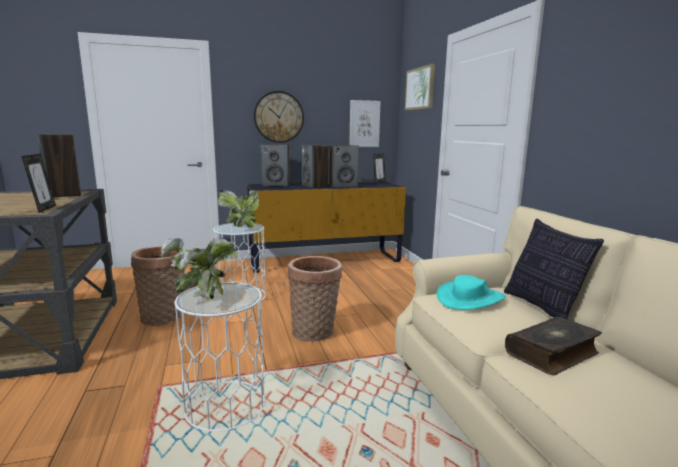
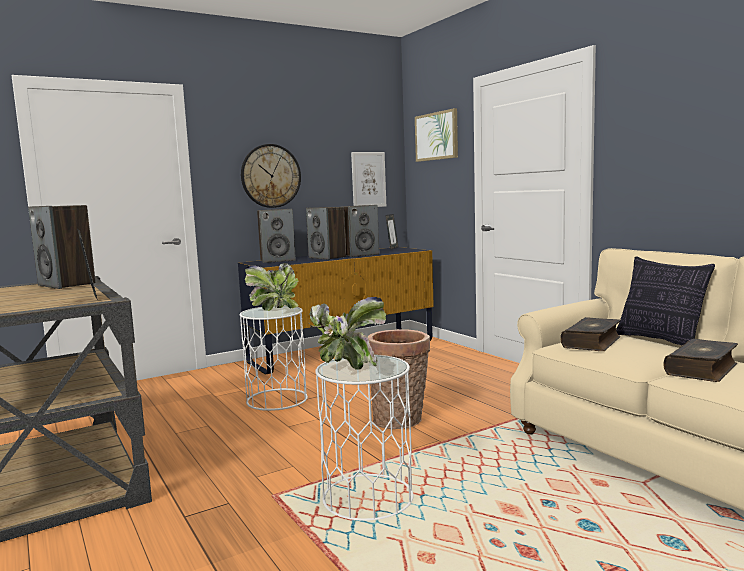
camera: 15 degrees left, 5 degrees down
basket [131,246,185,326] -> none
turquoise hat [437,275,506,310] -> book [560,317,621,351]

